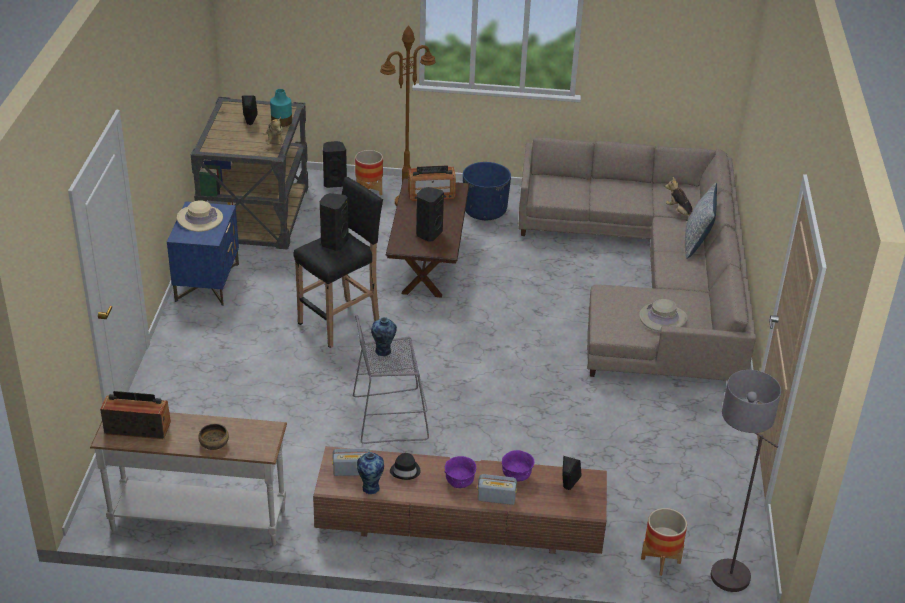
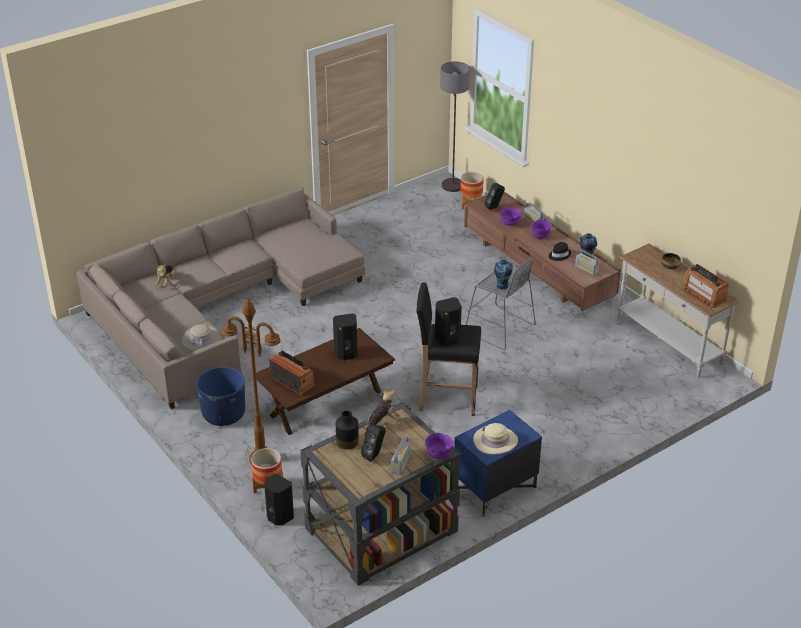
camera: 130 degrees left, 0 degrees up
turquoise vase [270,89,292,127] -> black vase [336,411,359,449]
beige hat [639,299,688,331] -> beige hat moved to [182,324,221,351]
pillow [685,183,717,259] -> none
none -> radio [391,436,411,474]
none -> purple bowl [425,433,453,459]

